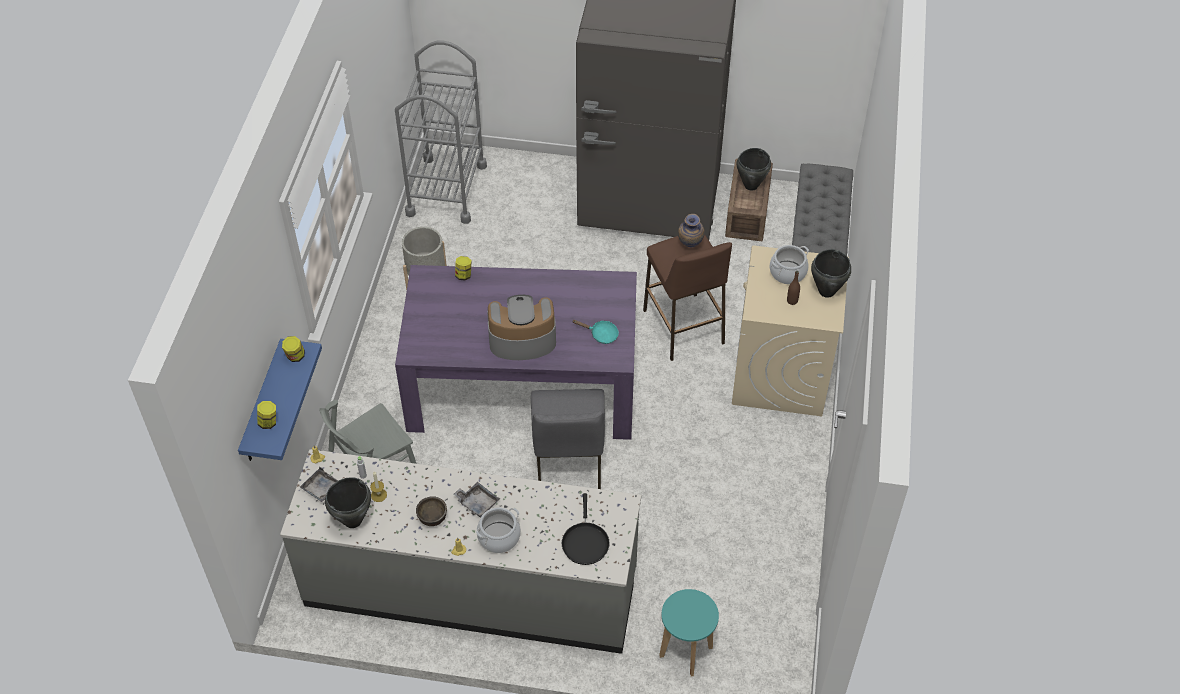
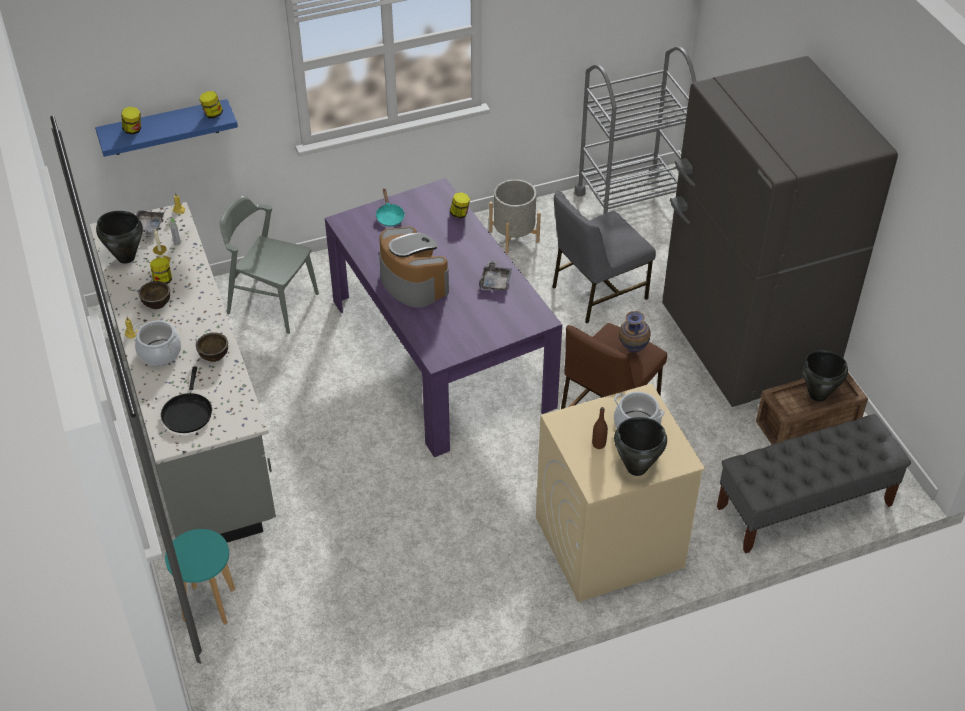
camera: 60 degrees right, 5 degrees down
grey tray [454,482,499,518] -> grey tray moved to [479,261,512,291]
grey chair [531,389,605,489] -> grey chair moved to [552,191,656,324]
black frying pan [562,493,610,565] -> black frying pan turned 60 degrees counterclockwise [161,367,212,433]
turquoise frying pan [572,320,619,344] -> turquoise frying pan moved to [376,188,405,227]
none -> jar [150,258,172,284]
none -> brown bowl [196,332,228,362]

